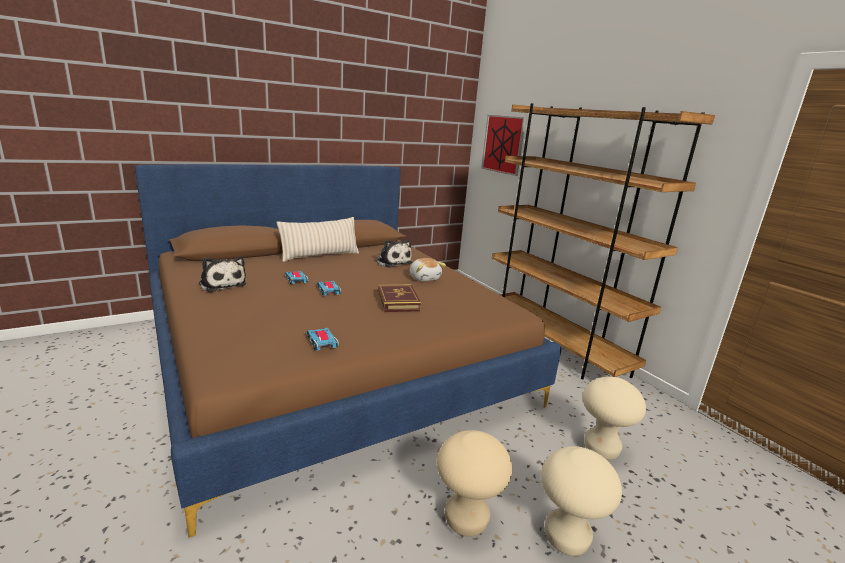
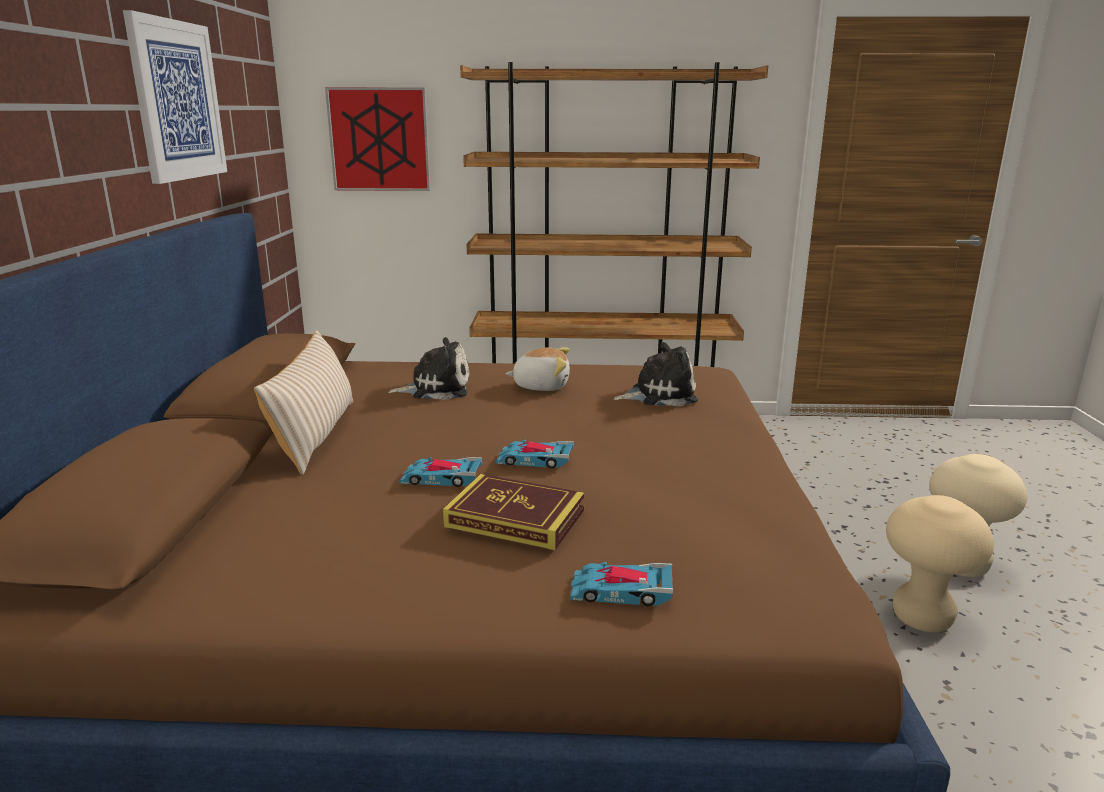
camera: 55 degrees left, 0 degrees up
plush toy [199,256,246,292] -> plush toy moved to [614,342,698,407]
toy car [306,328,339,351] -> toy car moved to [570,562,673,606]
book [378,284,421,312] -> book moved to [443,474,585,550]
beige stool [583,377,646,460] -> none
none -> picture [123,10,227,184]

